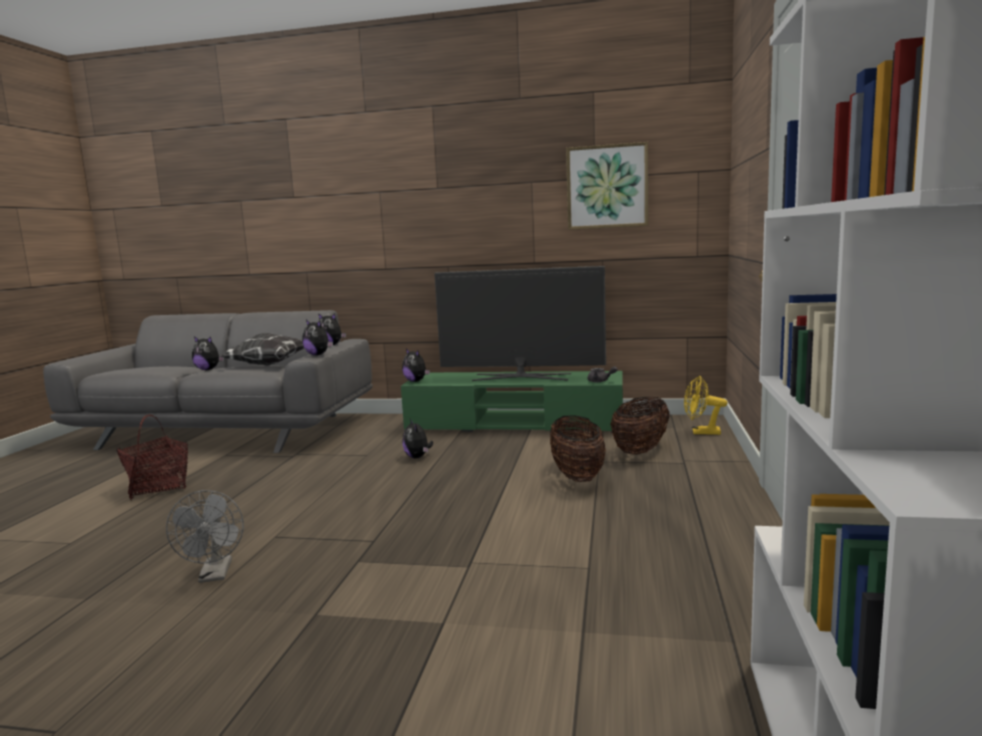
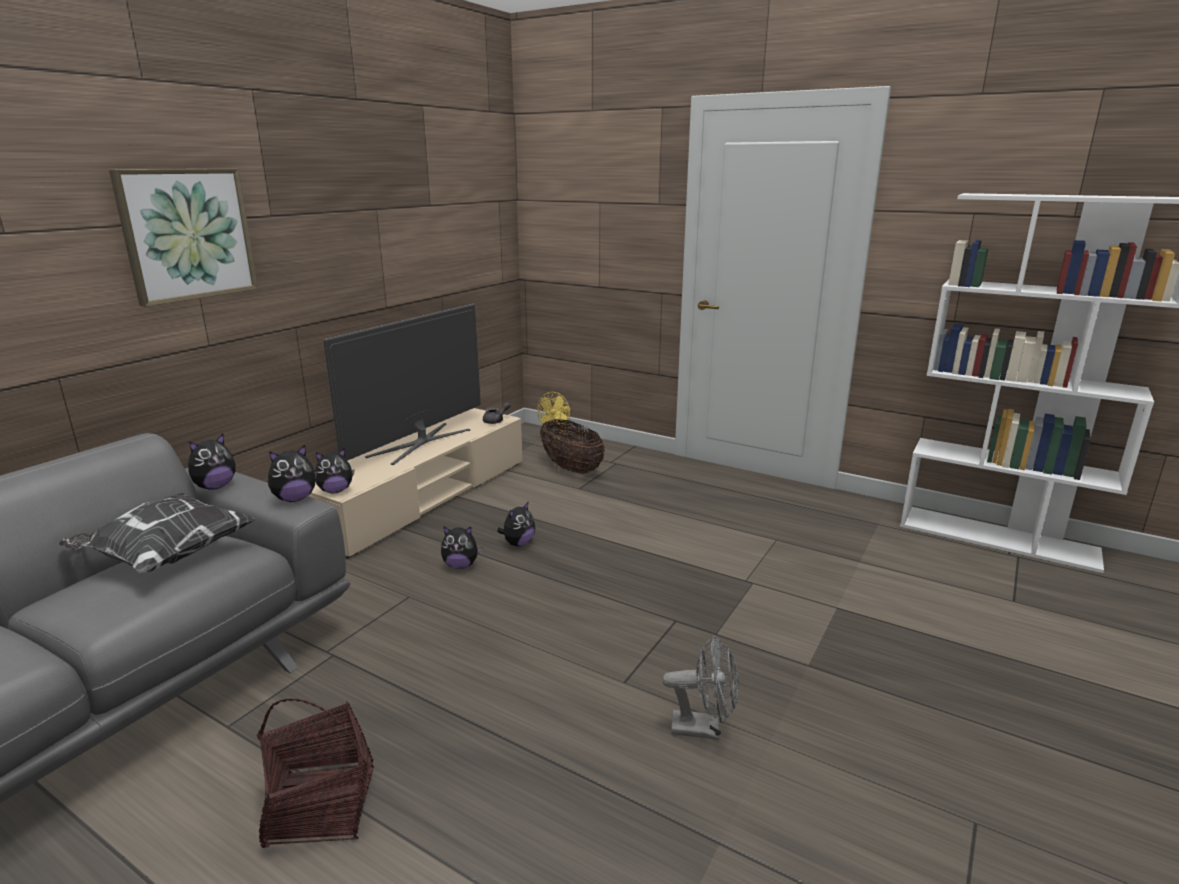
camera: 70 degrees left, 10 degrees up
plush toy [192,336,224,370] -> plush toy moved to [497,502,535,546]
green tv stand [401,371,623,433] -> beige tv stand [308,408,523,559]
basket [550,415,606,482] -> none
picture [566,142,648,230] -> picture moved to [109,169,258,307]

